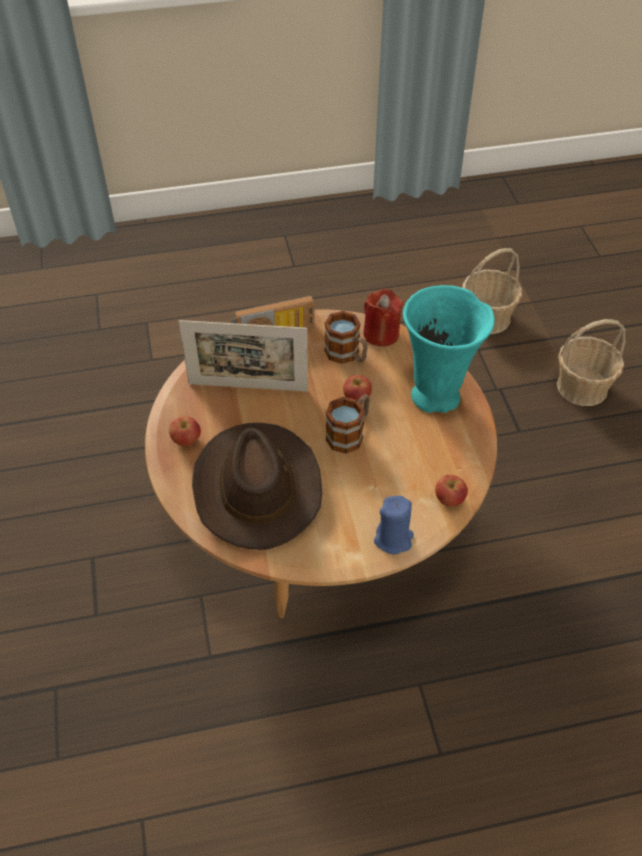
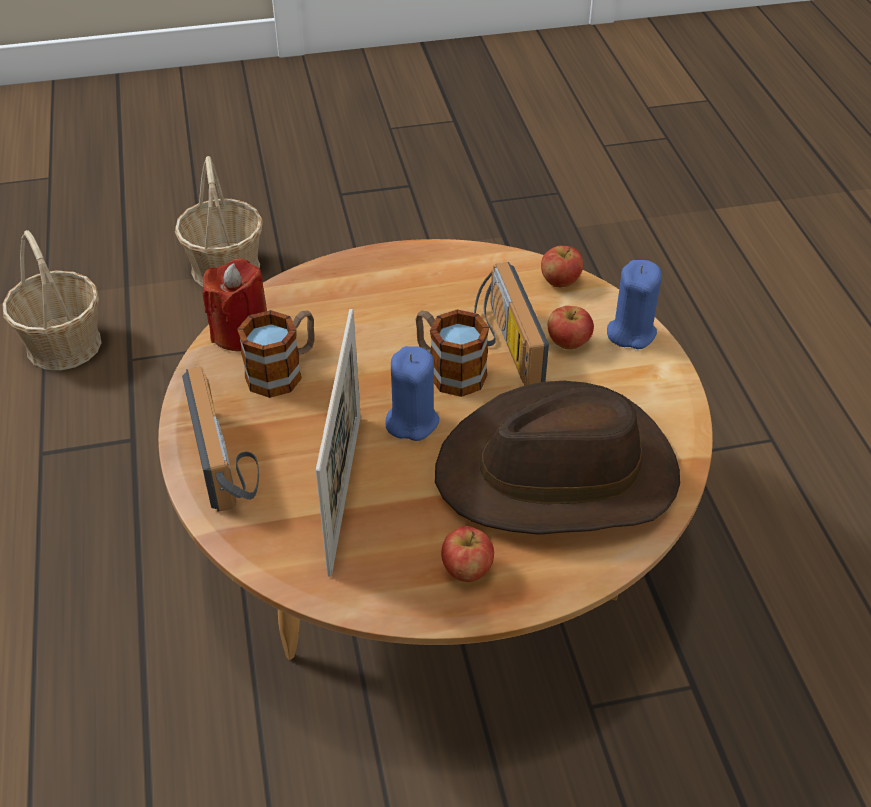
camera: 90 degrees left, 5 degrees down
apple [343,375,372,400] -> apple moved to [548,306,594,349]
turquoise vase [403,285,495,413] -> none
none -> blue candle [385,346,439,441]
none -> radio [474,262,549,386]

